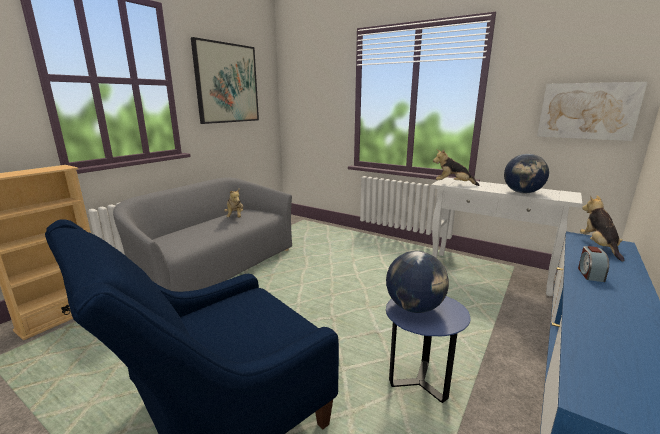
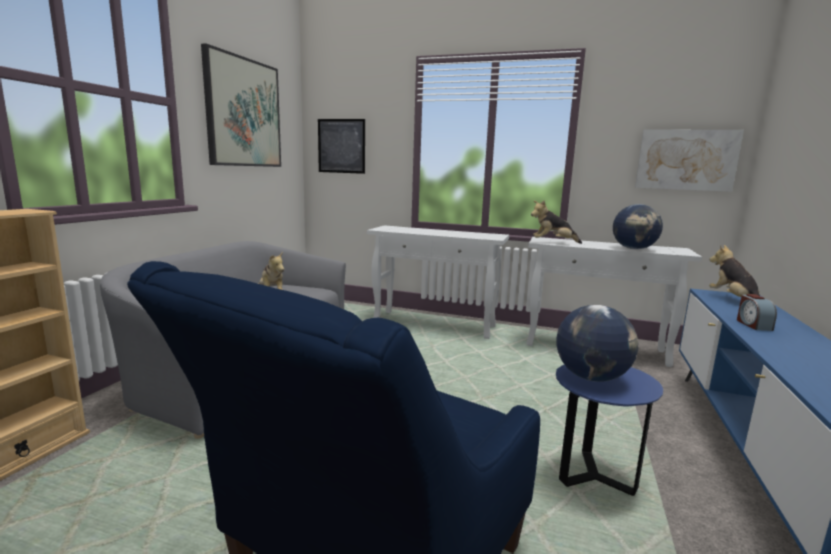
camera: 15 degrees left, 5 degrees down
none -> picture [318,119,365,174]
none -> white console table [367,225,509,339]

